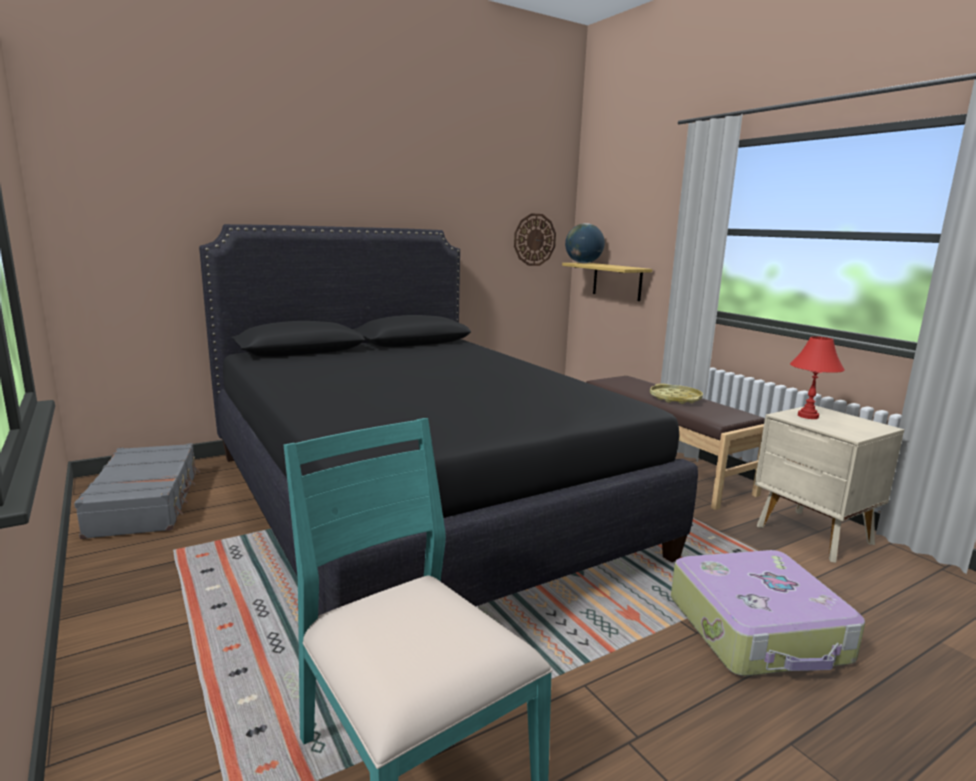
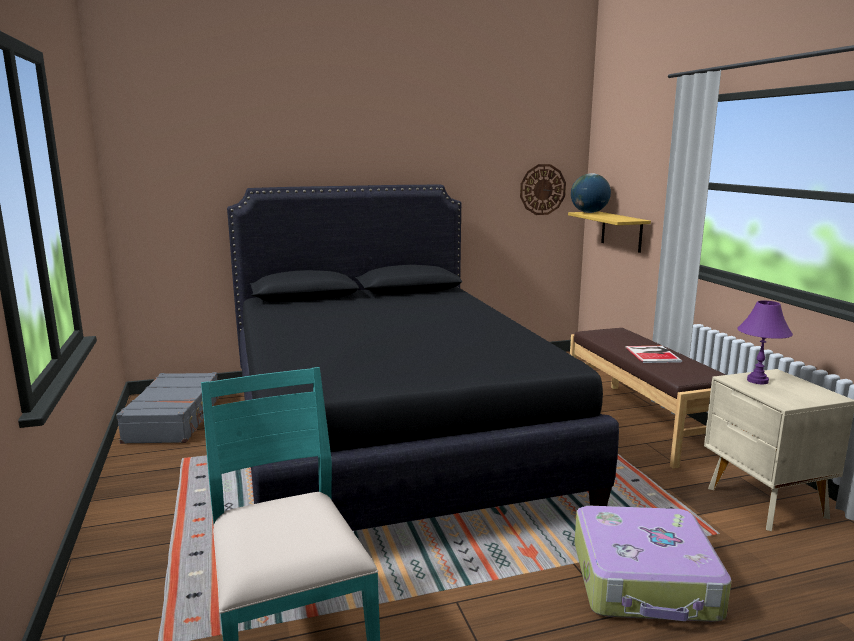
camera: 15 degrees right, 0 degrees up
yellow tray [650,384,703,404] -> book [625,346,682,363]
red table lamp [790,336,845,419] -> purple table lamp [737,301,793,384]

